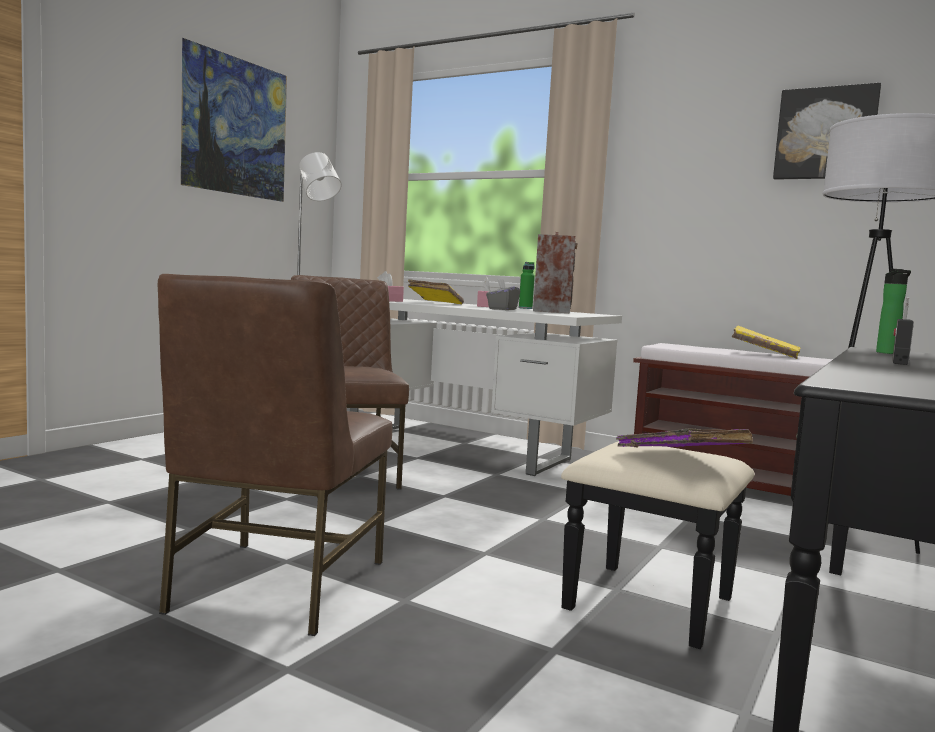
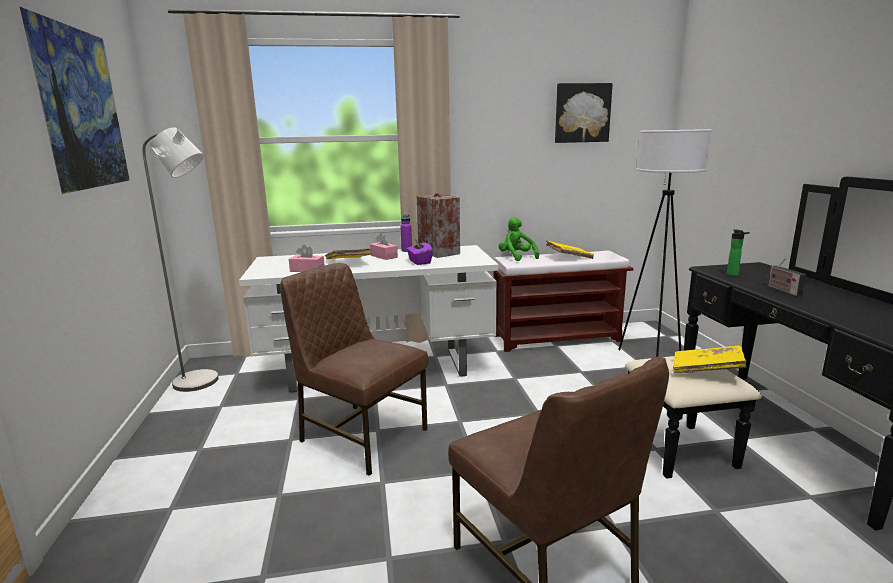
camera: 40 degrees left, 10 degrees up
grey tissue box [486,279,520,310] -> purple tissue box [407,239,433,265]
green bottle [519,262,535,309] -> purple bottle [400,214,412,252]
purple book [616,429,753,448] -> yellow book [673,345,747,373]
none -> green plush toy [499,217,539,261]

